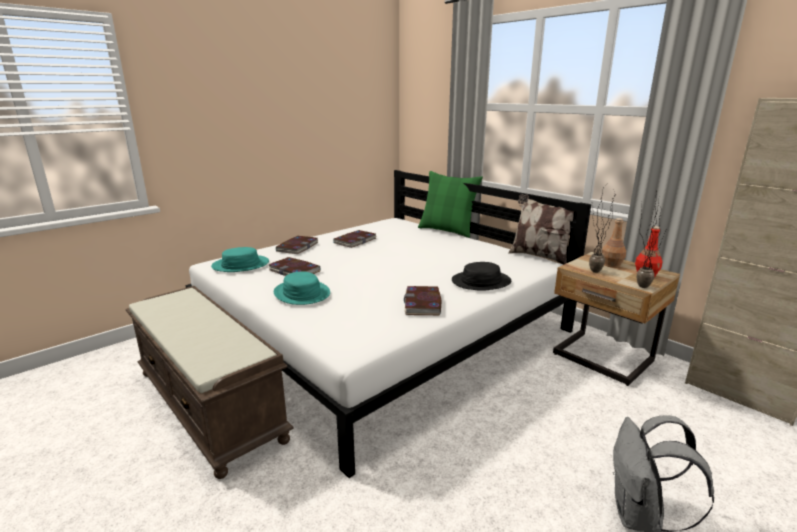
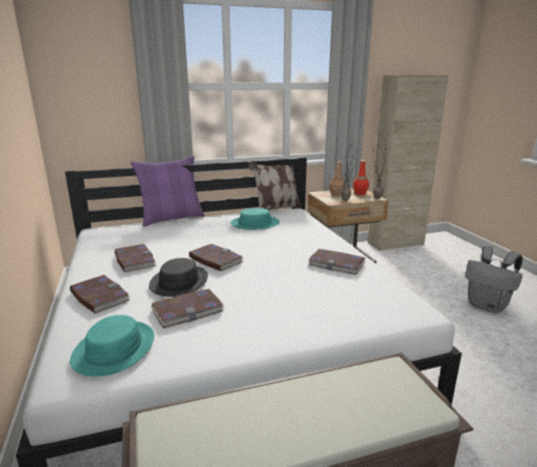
camera: 65 degrees left, 0 degrees up
turquoise hat [274,271,330,305] -> turquoise hat moved to [231,208,279,230]
green pillow [418,171,483,238] -> purple pillow [131,156,205,227]
black hat [452,262,511,291] -> black hat moved to [149,258,208,297]
none -> book [189,244,243,271]

